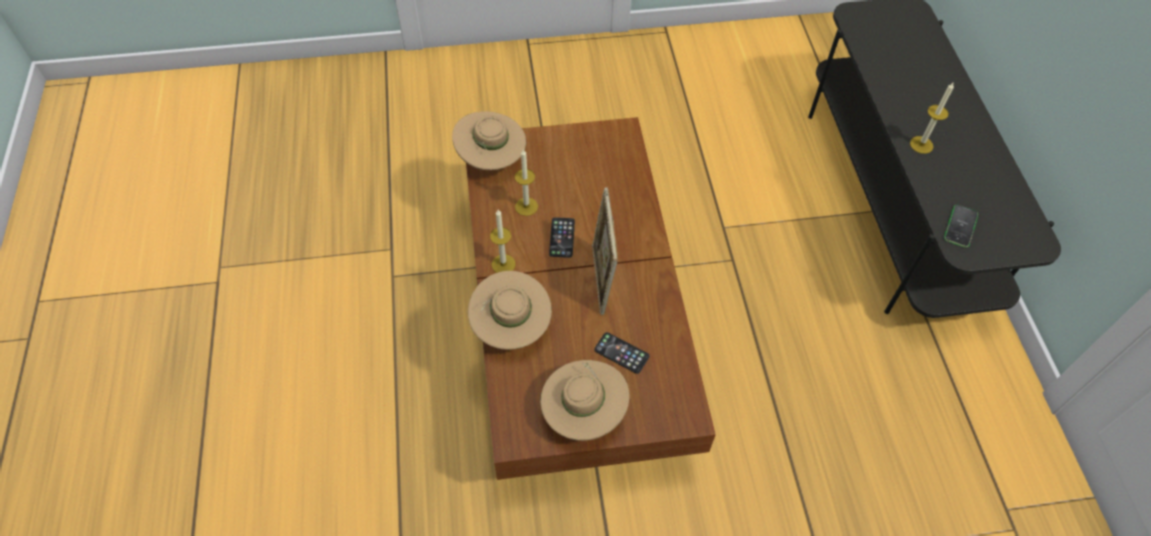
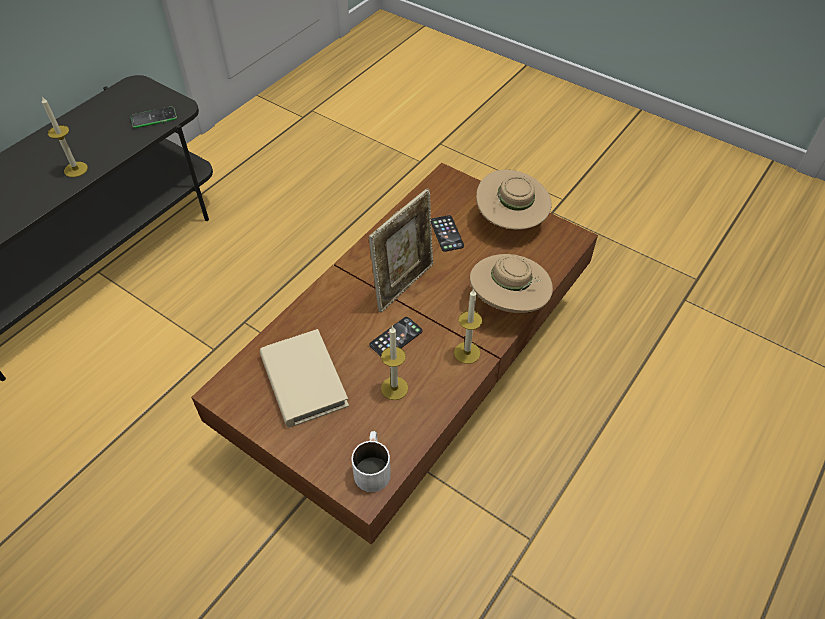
camera: 135 degrees left, 5 degrees down
beige hat [452,111,526,170] -> white mug [351,431,391,492]
none -> beige book [260,329,349,428]

